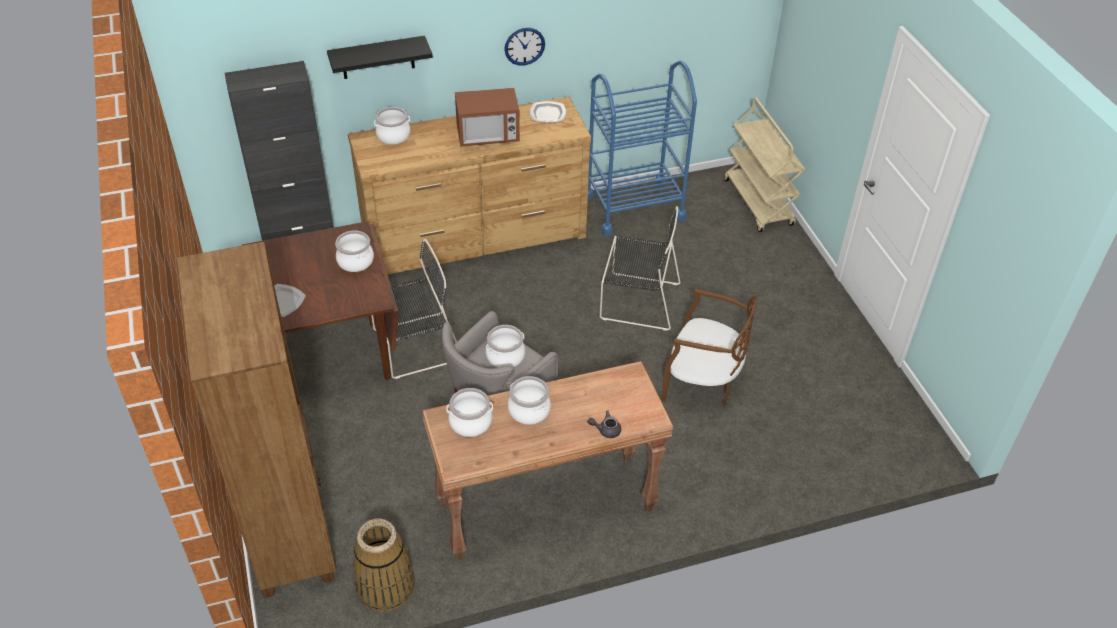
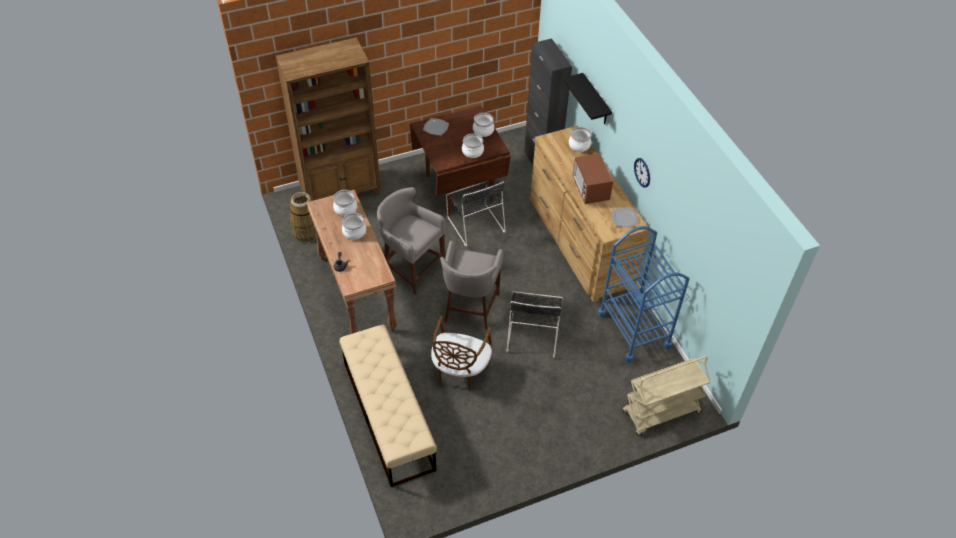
camera: 85 degrees right, 5 degrees up
cooking pot [486,325,525,368] -> cooking pot moved to [473,113,494,137]
none -> beige bench [339,324,437,487]
none -> grey stool [440,241,503,329]

